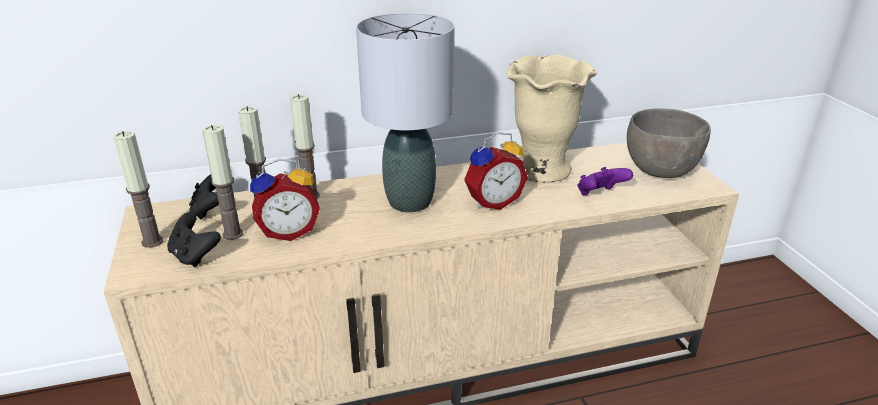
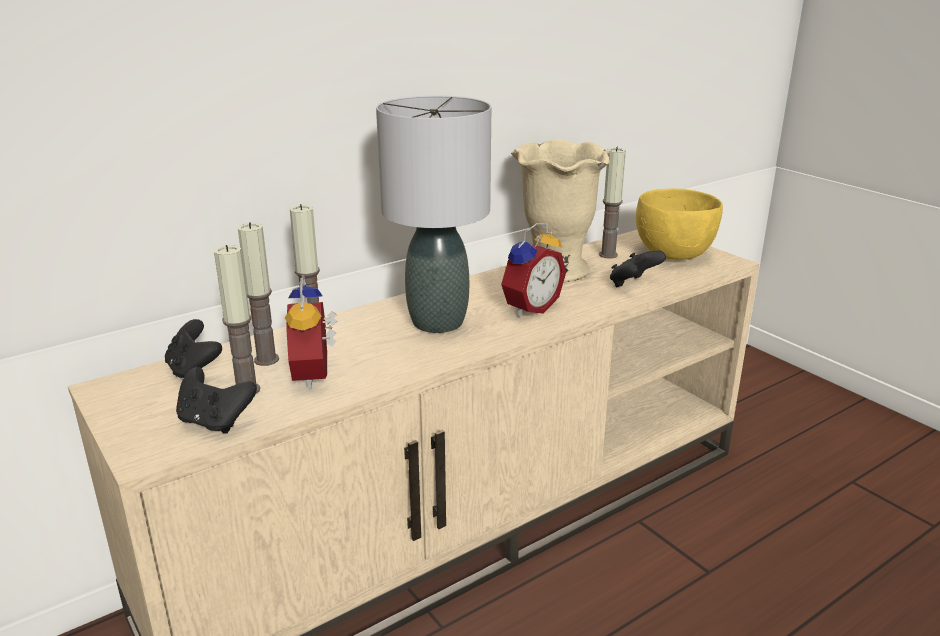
camera: 20 degrees left, 5 degrees down
candle [112,131,163,248] -> candle moved to [599,147,626,259]
alarm clock [250,159,320,241] -> alarm clock turned 120 degrees clockwise [285,275,337,389]
purple game controller [578,167,633,195] -> black game controller [610,250,666,287]
grey bowl [627,108,711,178] -> yellow bowl [636,188,723,260]

